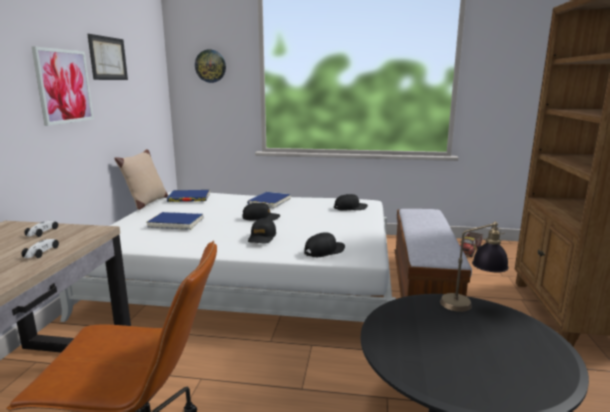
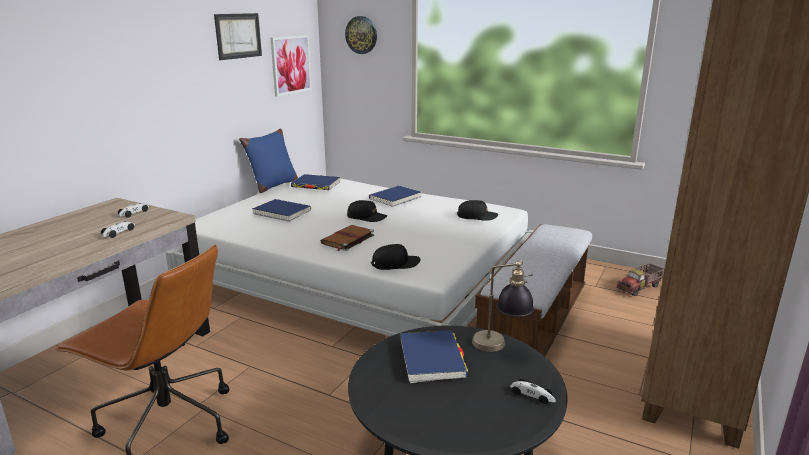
camera: 20 degrees right, 5 degrees up
picture [32,47,94,126] -> picture moved to [271,35,312,97]
beige pillow [114,149,168,210] -> blue pillow [239,129,298,193]
black cap [248,218,276,243] -> brown book [321,225,374,251]
none -> blue book [400,330,468,383]
none -> toy car [510,378,556,404]

